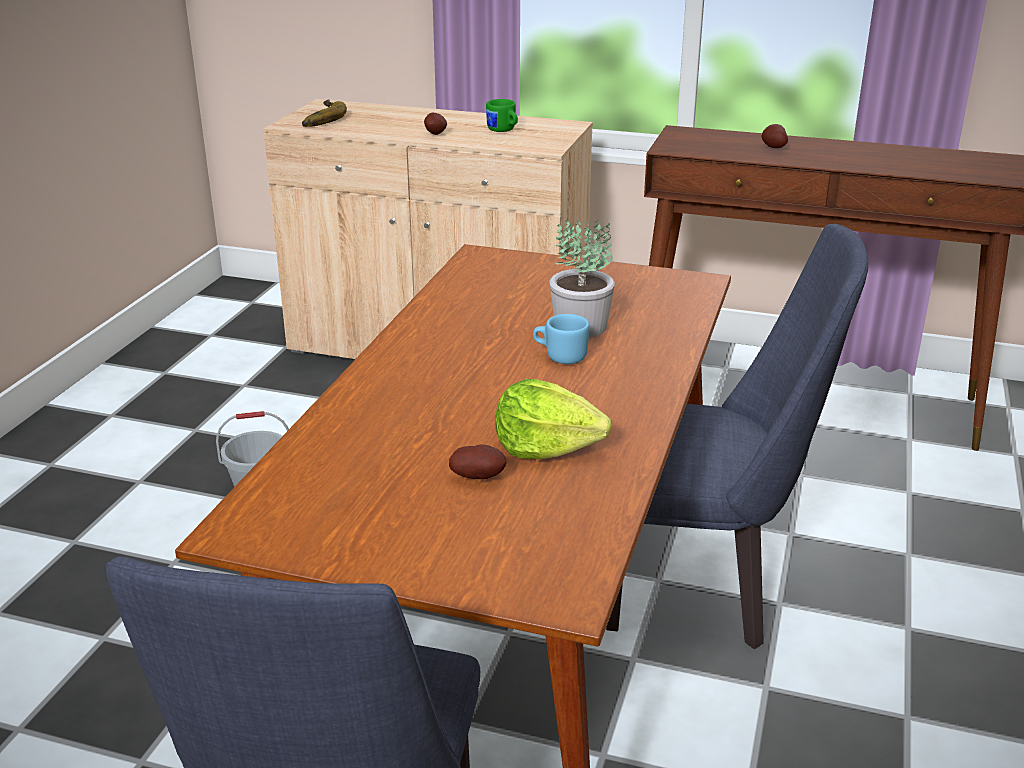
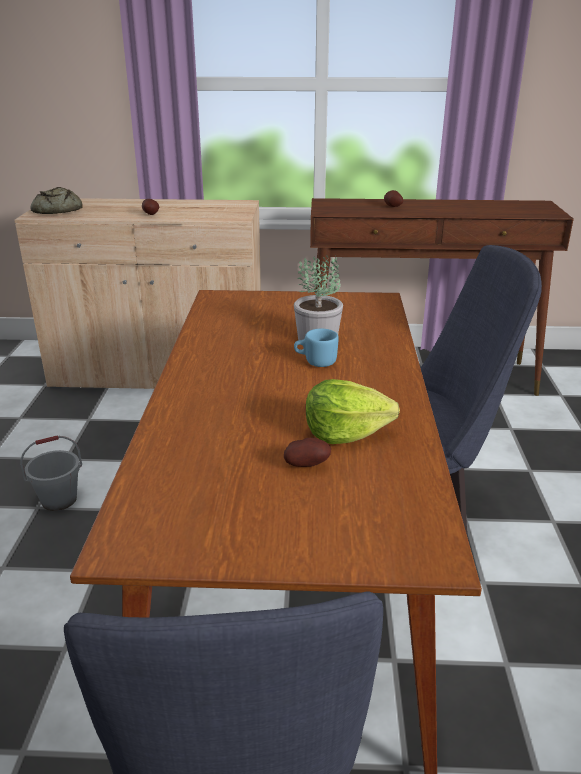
camera: 15 degrees left, 0 degrees up
banana [302,99,347,127] -> bread [30,187,83,214]
green mug [486,99,518,132] -> none

